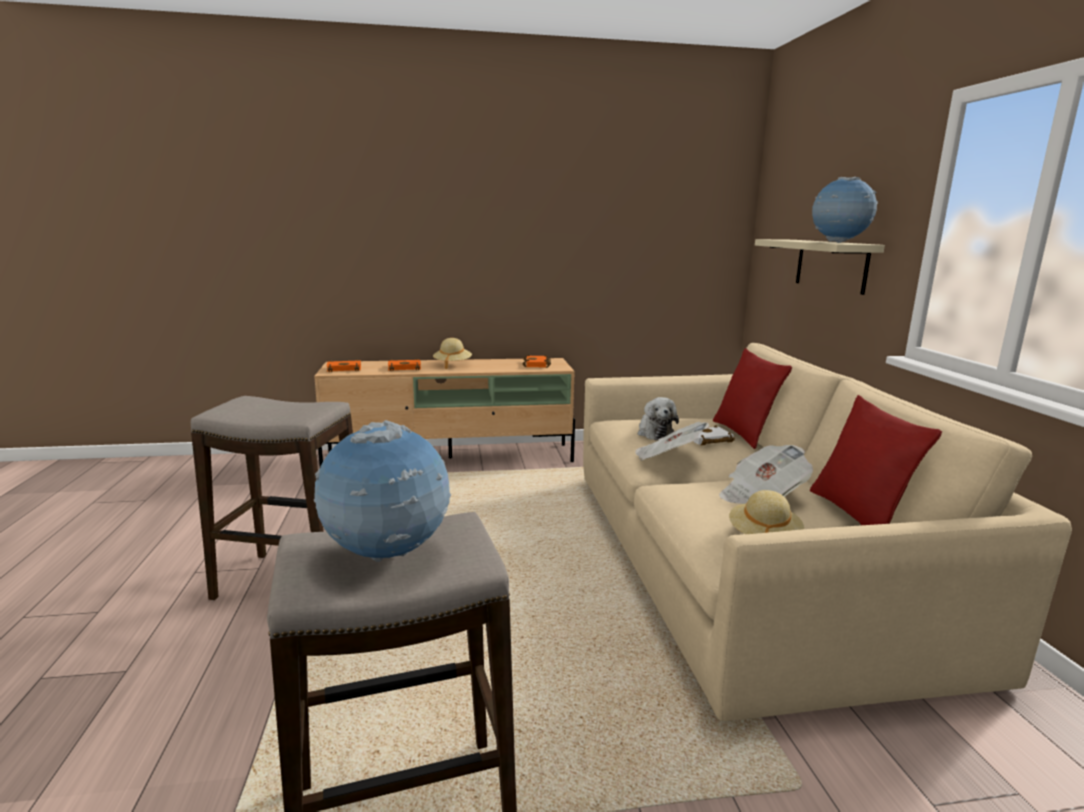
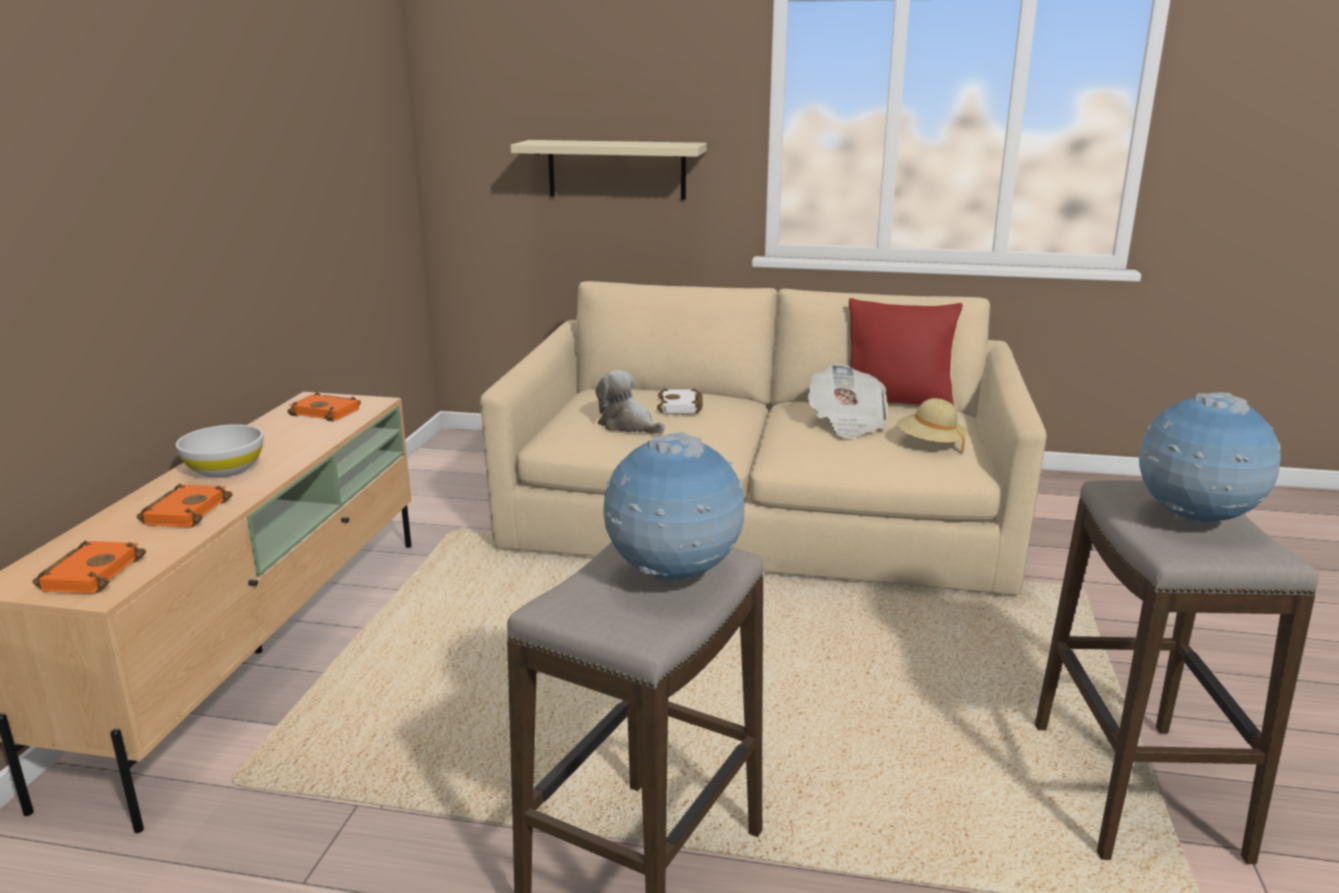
camera: 70 degrees left, 5 degrees up
beige hat [433,338,472,369] -> white bowl [176,424,264,478]
newspaper [635,422,709,461] -> none
plush toy [638,397,679,440] -> plush toy turned 150 degrees counterclockwise [595,370,665,434]
red pillow [713,348,792,449] -> none
globe [812,177,878,243] -> globe moved to [603,432,745,585]

